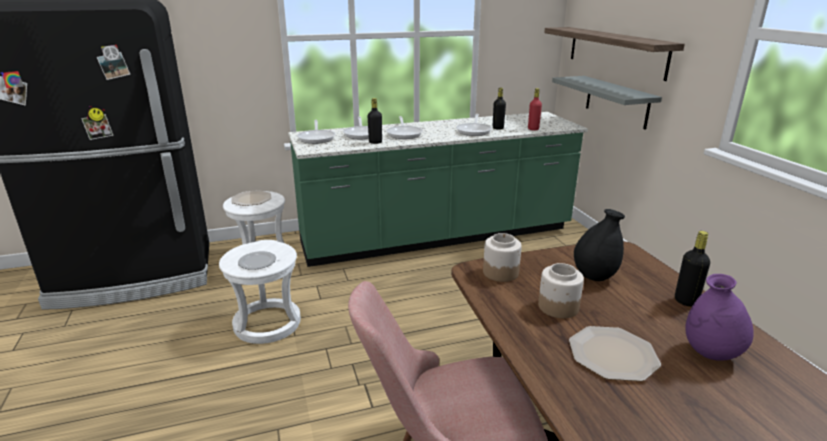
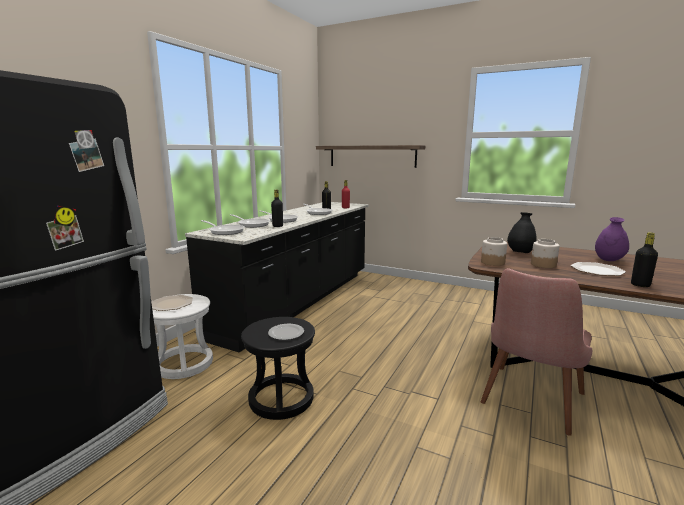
camera: 45 degrees left, 10 degrees down
white stool [219,241,301,344] -> black stool [241,317,315,420]
green counter [288,112,588,267] -> black counter [185,202,369,352]
grey shelf [552,76,662,130] -> none
black bottle [675,231,710,307] -> black bottle moved to [631,232,658,287]

